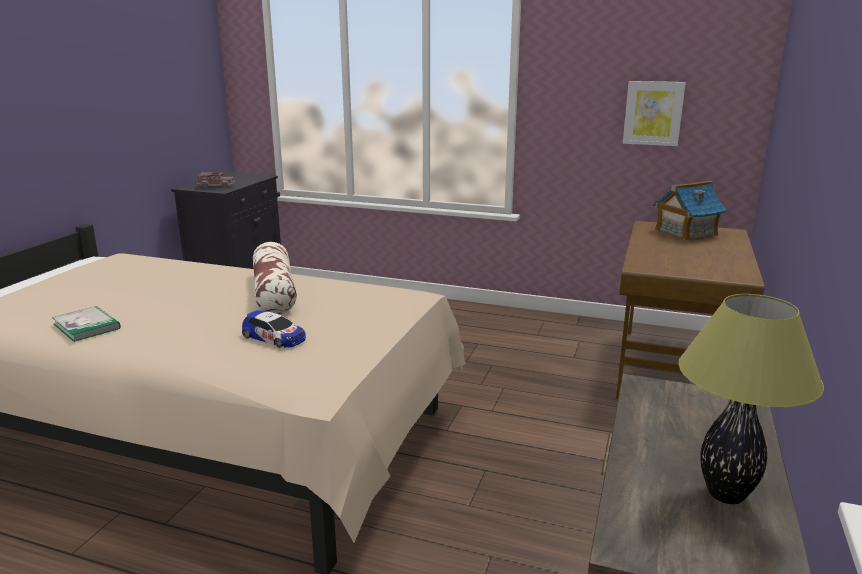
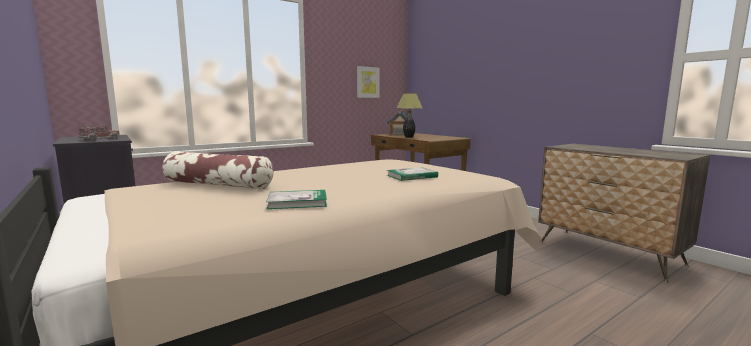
camera: 55 degrees left, 10 degrees down
toy car [242,310,306,348] -> book [387,167,438,181]
pillow [253,242,297,314] -> pillow moved to [162,151,274,190]
table lamp [678,294,824,504] -> table lamp moved to [397,94,422,138]

